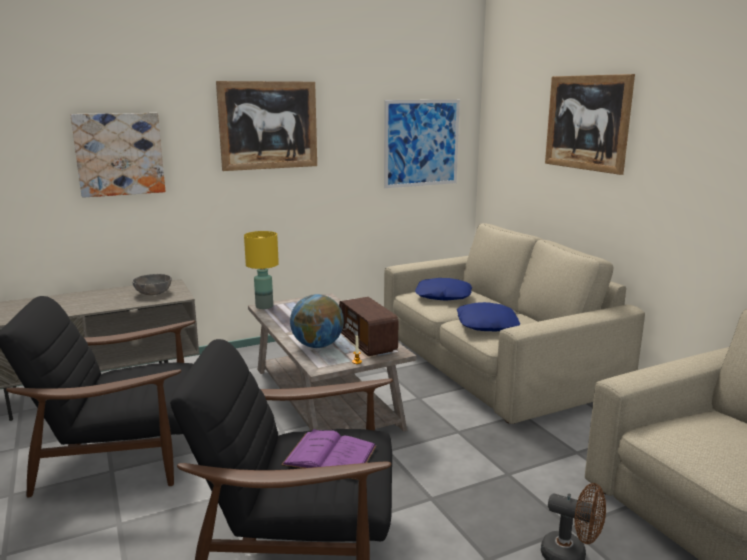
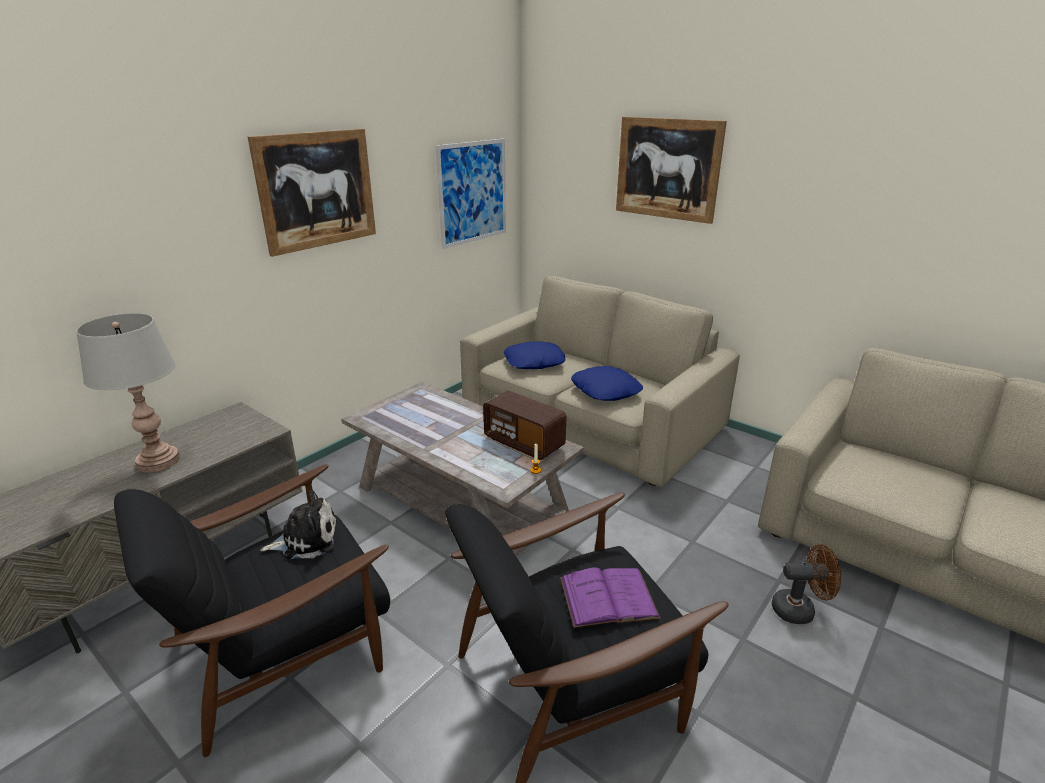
camera: 25 degrees left, 10 degrees up
picture [70,113,166,198] -> none
grey bowl [132,274,172,295] -> none
yellow table lamp [244,231,279,309] -> none
globe [290,294,344,348] -> none
none -> grey table lamp [76,313,180,473]
none -> plush toy [260,490,337,559]

